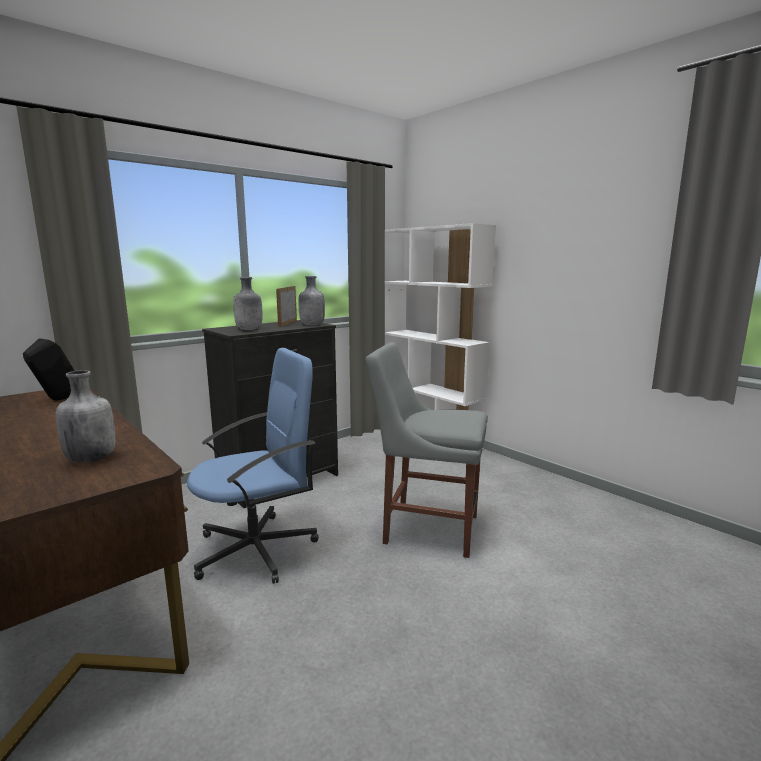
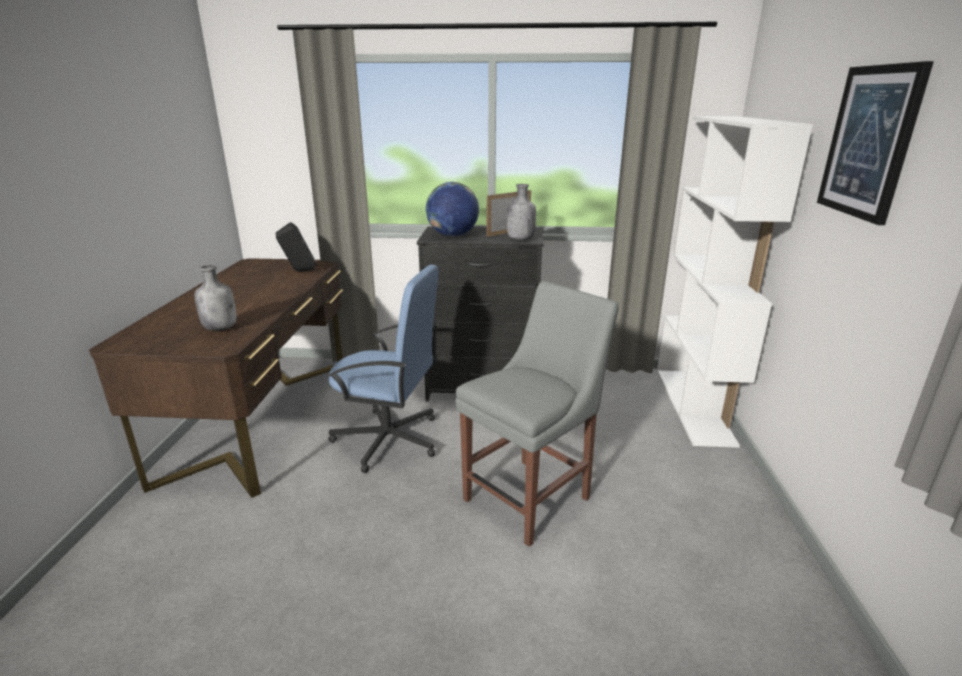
camera: 45 degrees right, 10 degrees up
grey bottle [233,277,262,330] -> globe [426,182,479,237]
grey chair [365,342,488,558] -> grey chair turned 75 degrees clockwise [455,281,619,547]
none -> picture [817,61,934,225]

